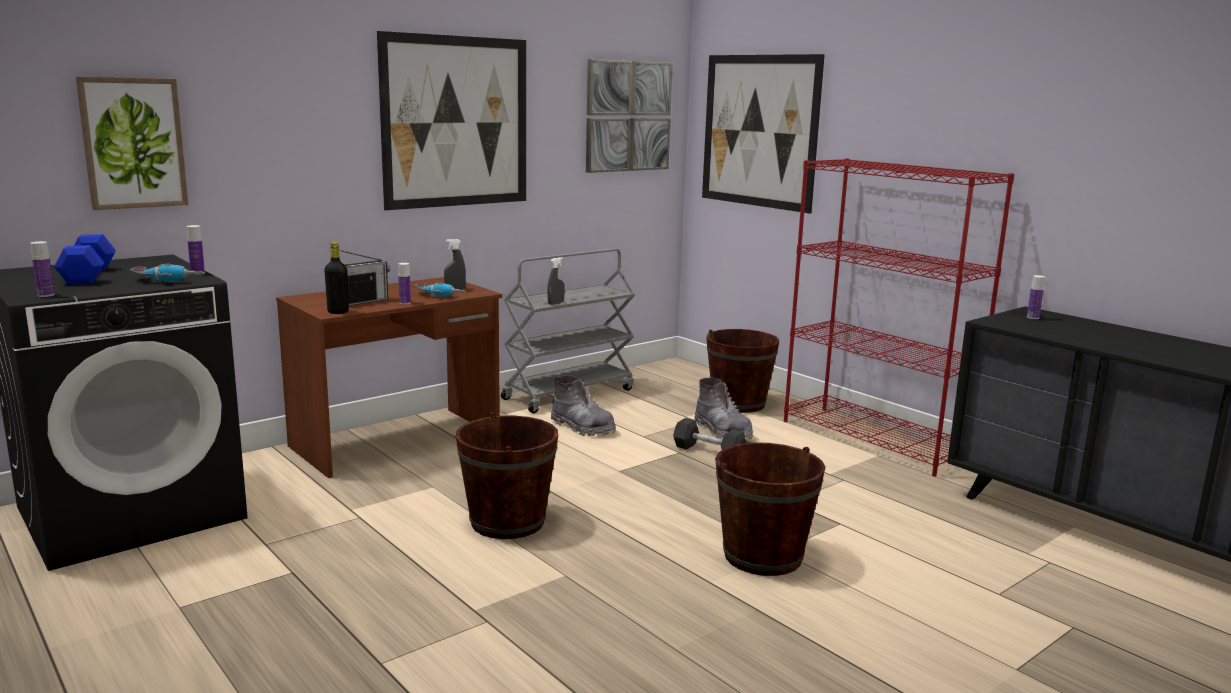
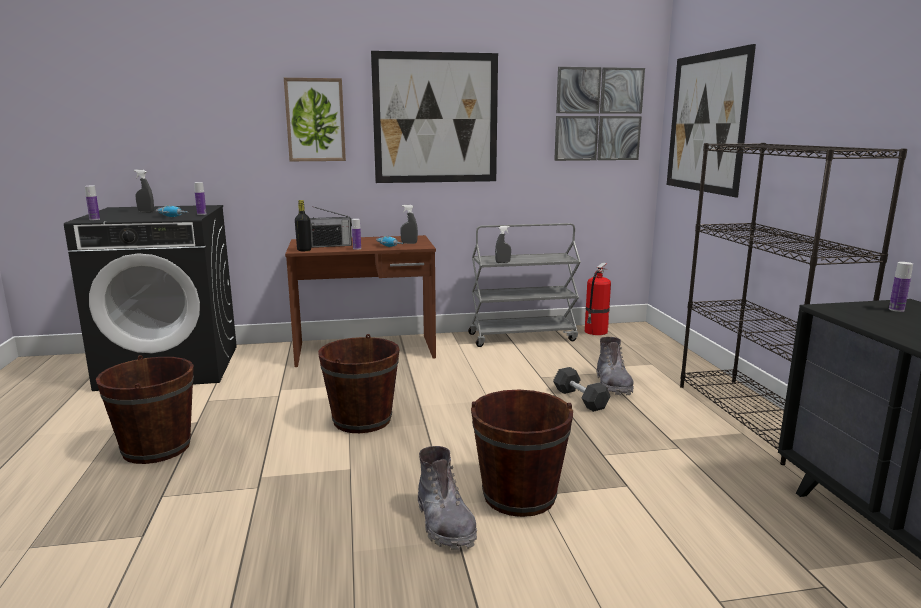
camera: 30 degrees right, 0 degrees up
blue dumbbell [54,234,116,285] -> grey spray bottle [134,170,154,212]
picture [76,77,188,210] -> picture moved to [284,78,346,161]
grey boot [551,375,616,436] -> grey boot moved to [418,446,477,550]
brown bucket [706,329,779,413] -> brown bucket moved to [96,355,194,464]
red bookcase [784,158,1014,477] -> black bookcase [680,143,907,465]
none -> fire extinguisher [585,262,611,335]

